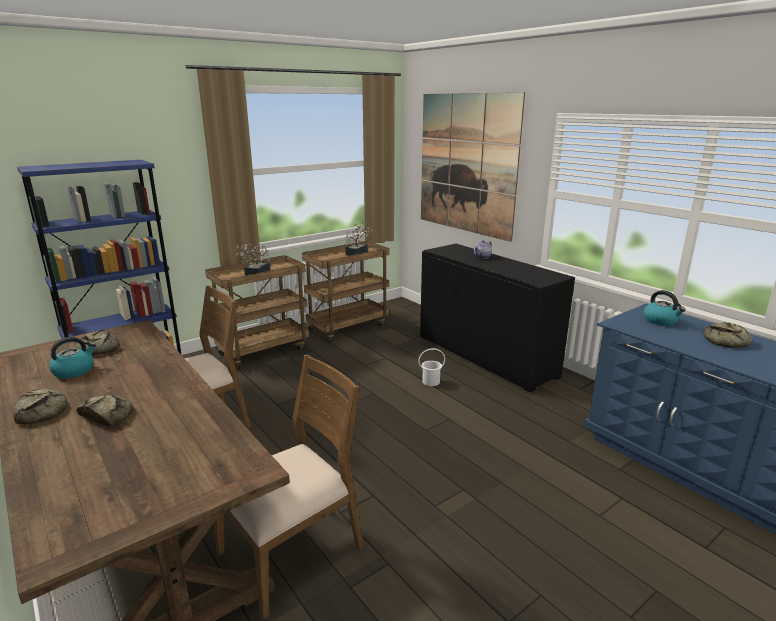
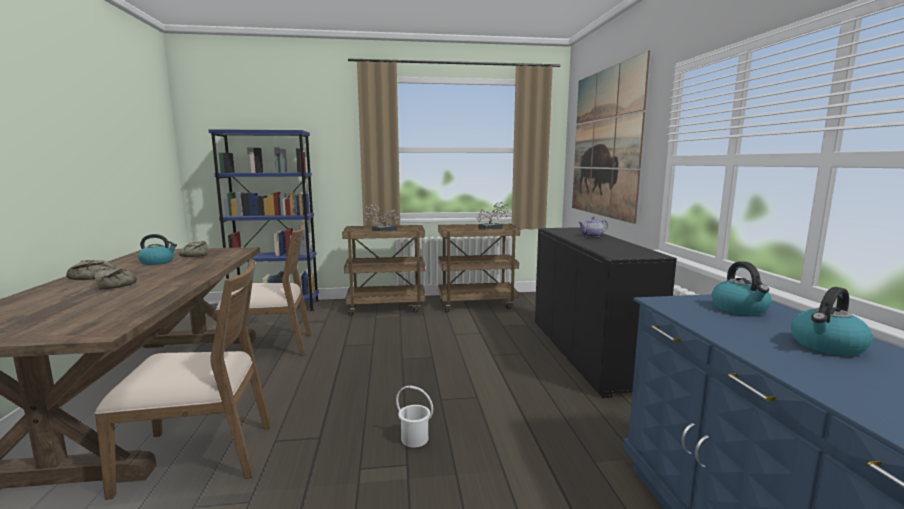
camera: 30 degrees right, 10 degrees down
white bucket [419,348,445,386] -> white bucket moved to [396,386,433,448]
bread [703,322,752,348] -> kettle [791,287,873,356]

